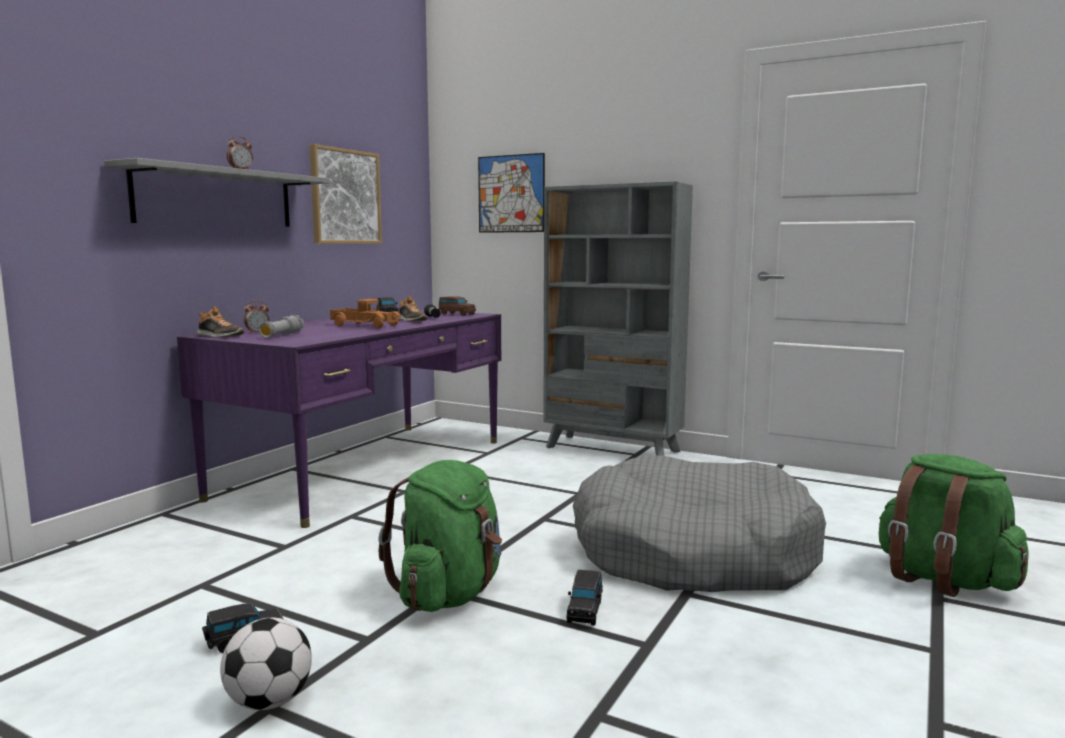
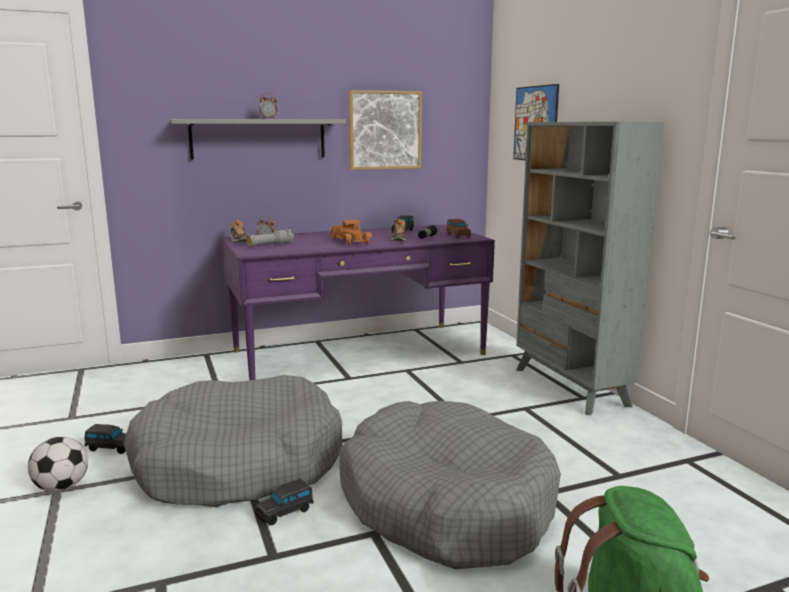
camera: 40 degrees right, 5 degrees up
green backpack [378,460,502,612] -> grey dog bed [123,375,342,507]

